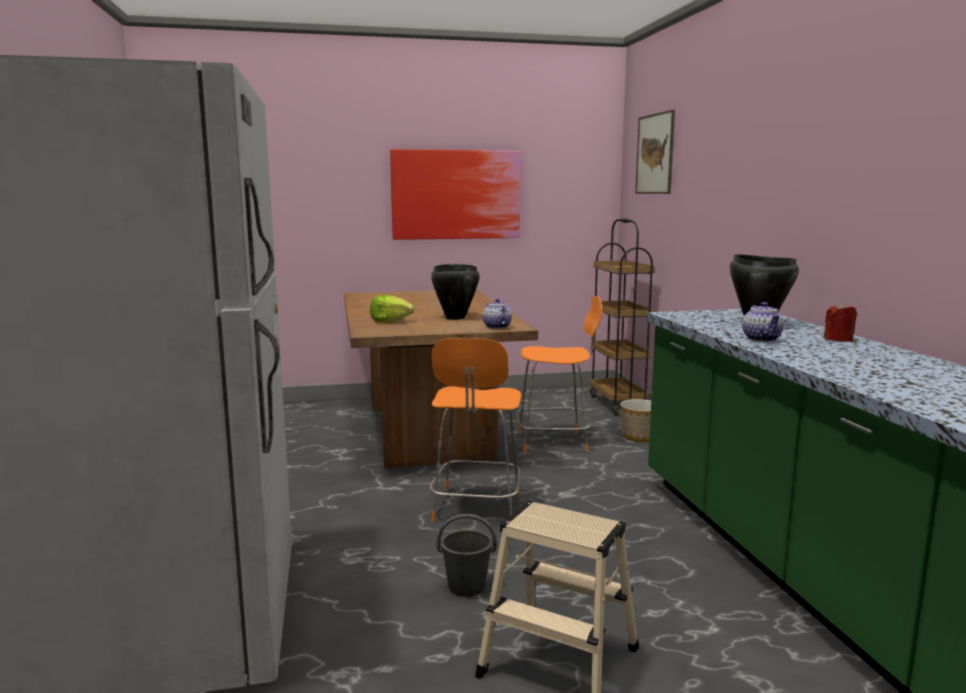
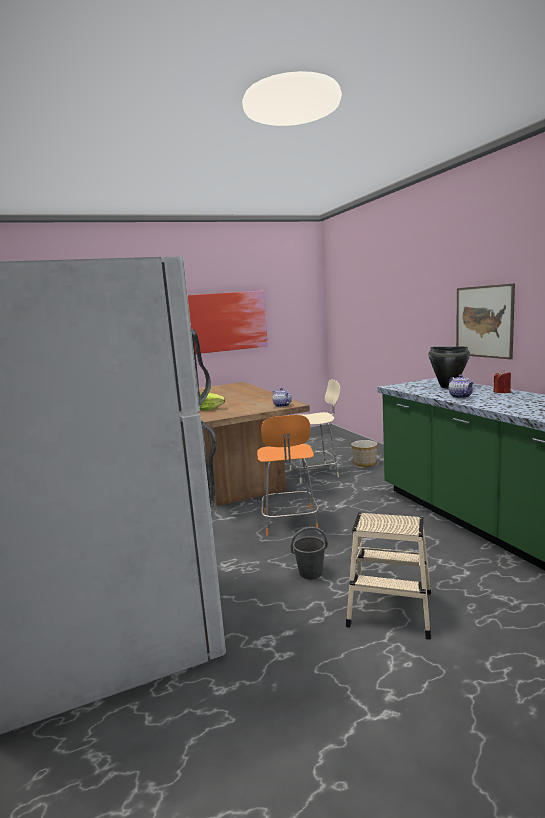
camera: 10 degrees left, 0 degrees up
black cooking pot [431,264,480,320] -> none
orange chair [516,296,602,453] -> beige chair [290,379,340,483]
brown cart [590,218,655,415] -> none
picture [635,110,675,194] -> picture moved to [456,283,515,359]

